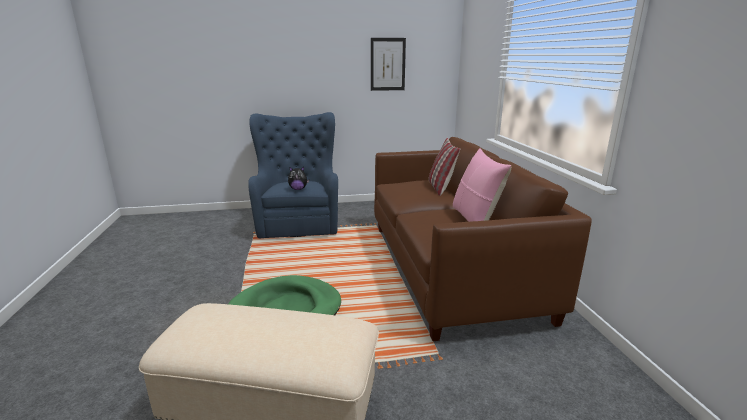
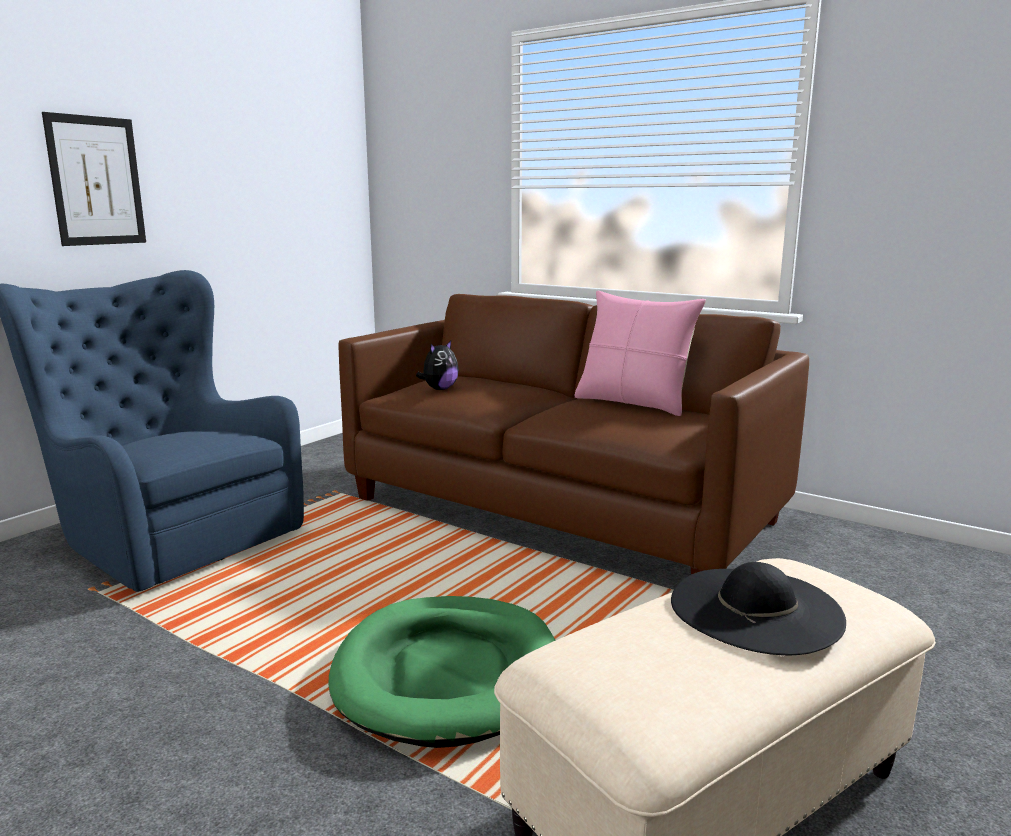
camera: 45 degrees left, 5 degrees down
plush toy [288,167,309,190] -> plush toy moved to [416,340,459,390]
picture [371,38,406,91] -> picture moved to [42,112,146,246]
pillow [428,138,460,196] -> none
none -> black hat [671,562,846,655]

